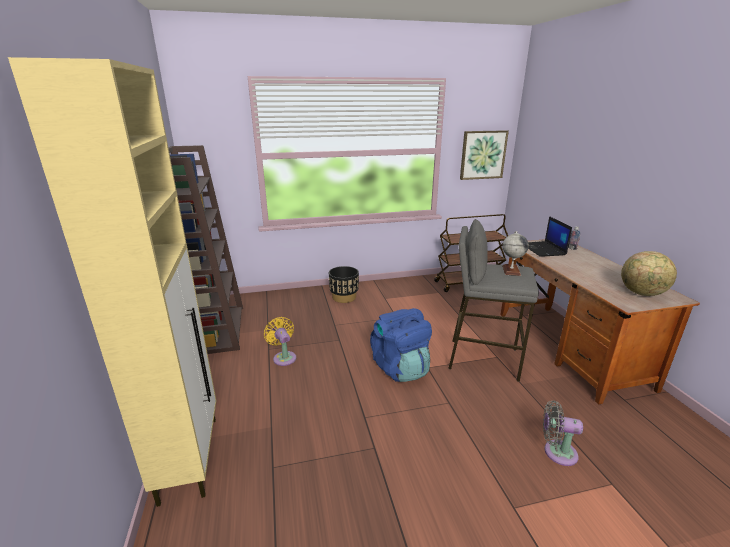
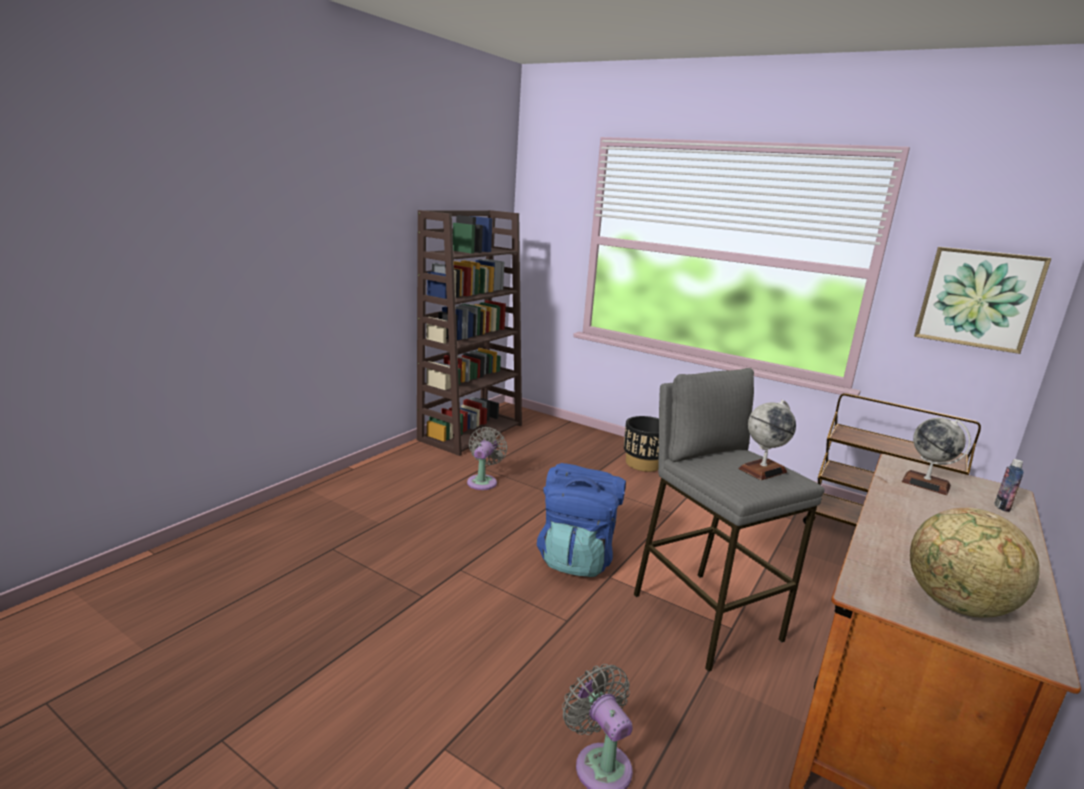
camera: 45 degrees right, 5 degrees down
beige cabinet [8,57,216,507] -> none
yellow fan [264,317,296,366] -> grey fan [467,427,507,490]
laptop [528,216,572,257] -> globe [901,418,971,495]

